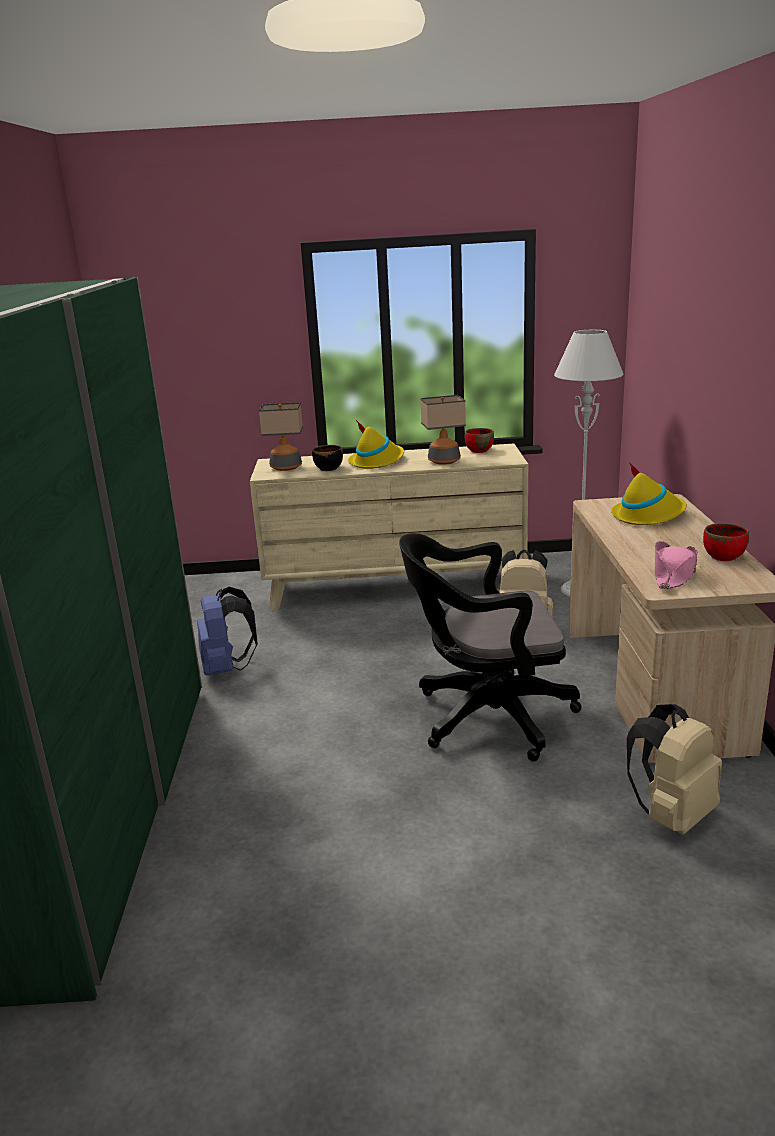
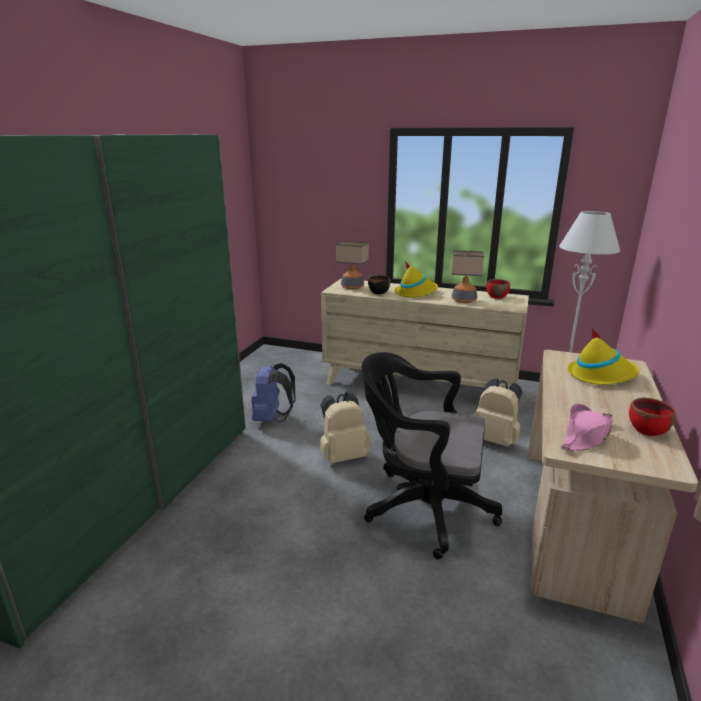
camera: 20 degrees right, 0 degrees up
beige backpack [627,704,722,834] -> beige backpack moved to [320,392,370,464]

